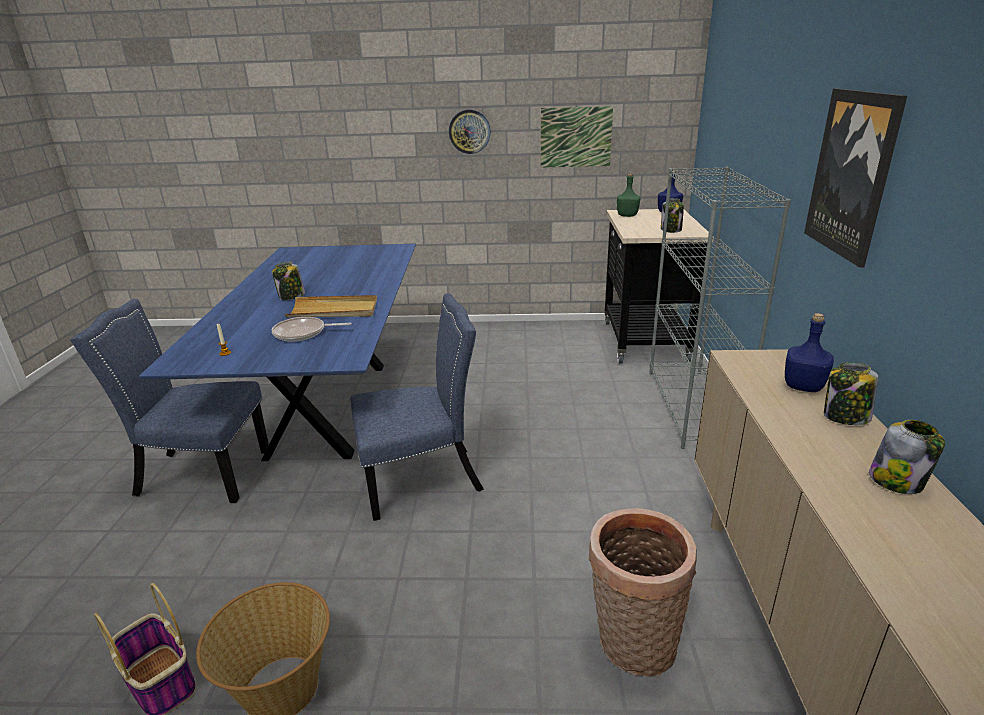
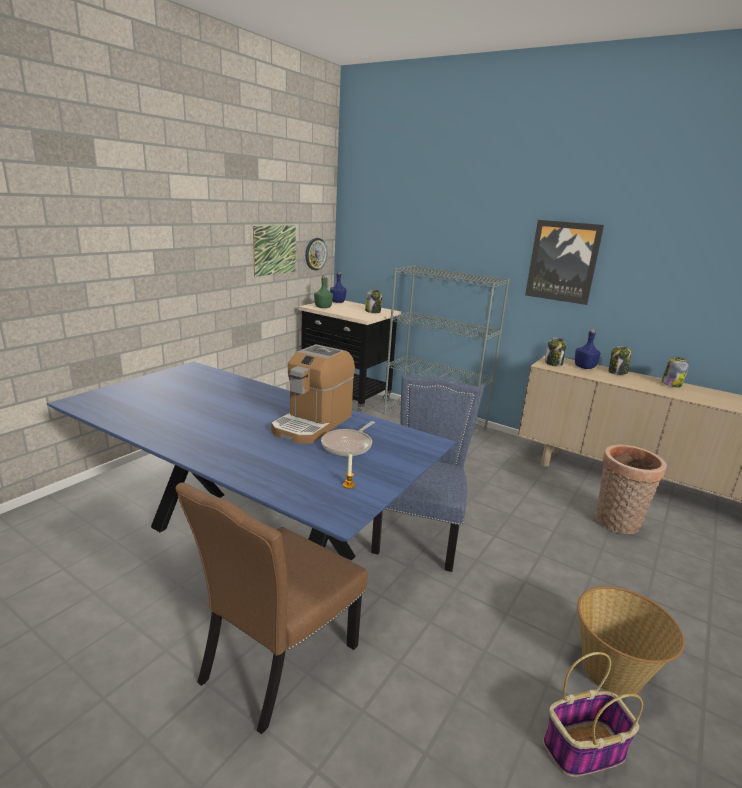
camera: 60 degrees left, 5 degrees down
blue chair [70,299,269,503] -> brown chair [176,482,368,734]
jar [272,262,305,300] -> jar moved to [545,337,566,366]
beige tray [285,295,377,317] -> coffee machine [271,344,355,444]
wall clock [449,109,491,154] -> wall clock moved to [305,238,327,270]

